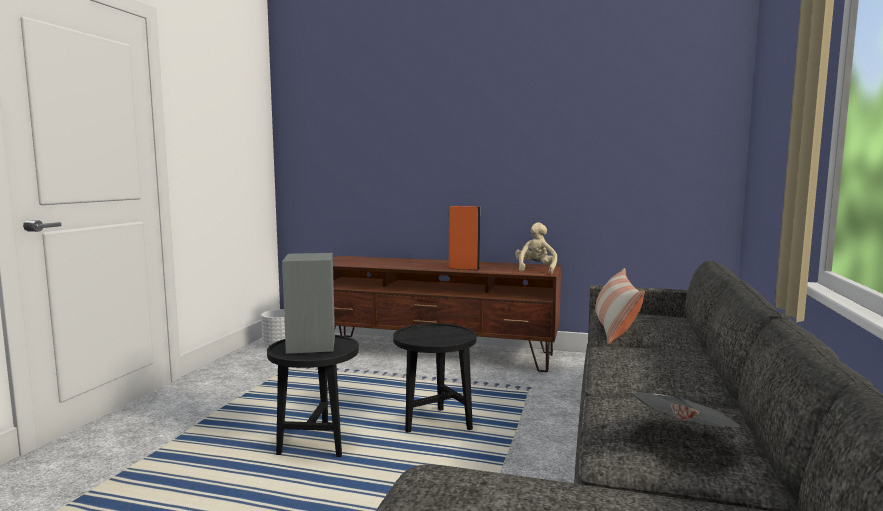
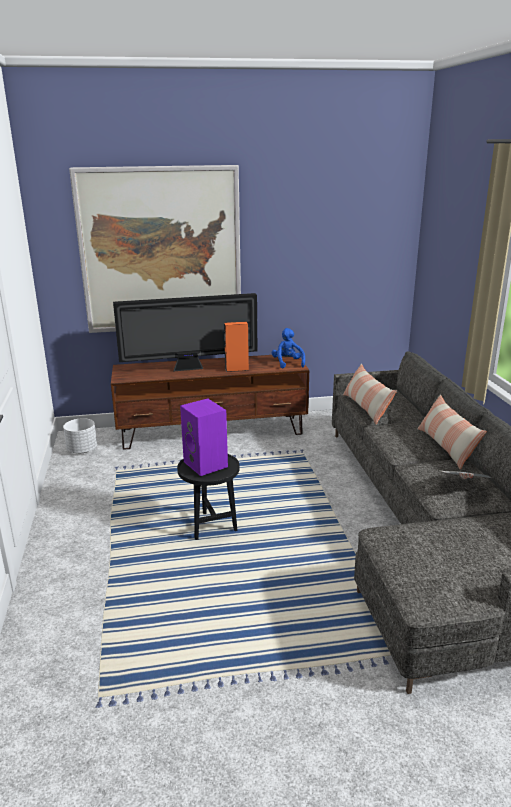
camera: 25 degrees left, 15 degrees up
grey speaker [282,253,335,354] -> purple speaker [180,399,228,476]
black side table [393,323,477,433] -> none
beige plush toy [515,222,557,274] -> blue plush toy [272,328,305,368]
none -> picture [69,165,241,333]
none -> television [113,293,257,372]
none -> pillow [417,394,487,470]

